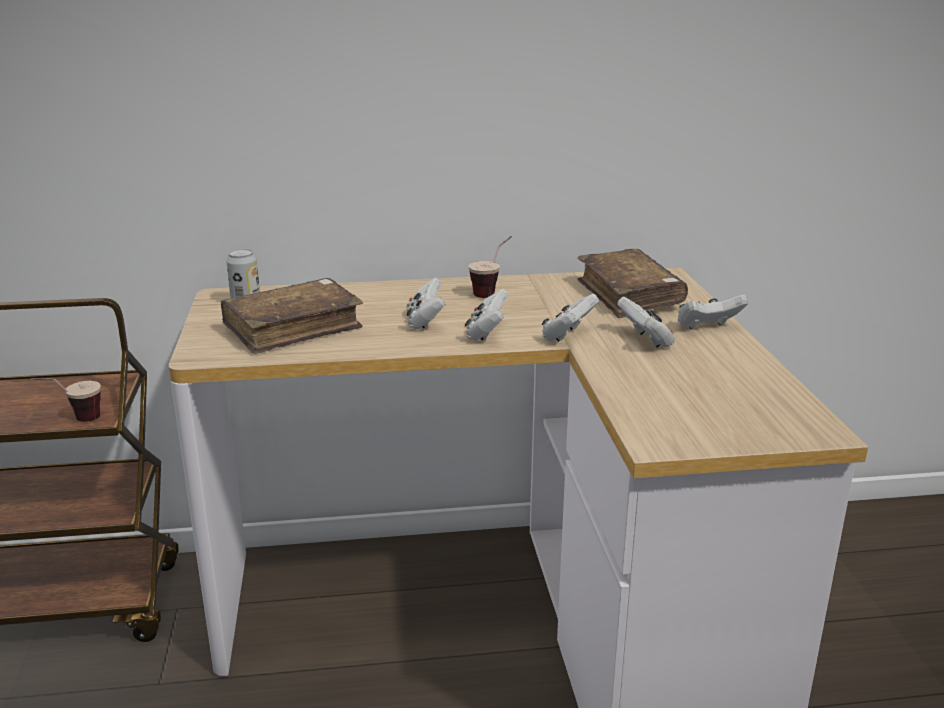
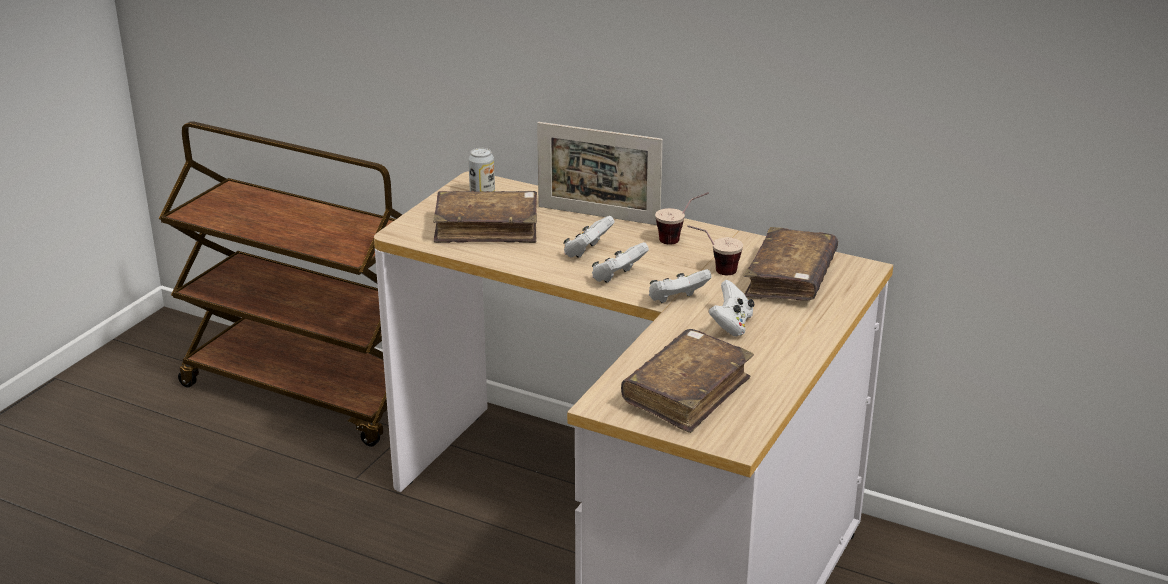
camera: 35 degrees right, 5 degrees up
cup [31,378,101,422] -> cup moved to [687,225,743,275]
white game controller [677,295,748,329] -> none
none -> picture frame [537,122,663,225]
none -> brown book [621,329,754,433]

